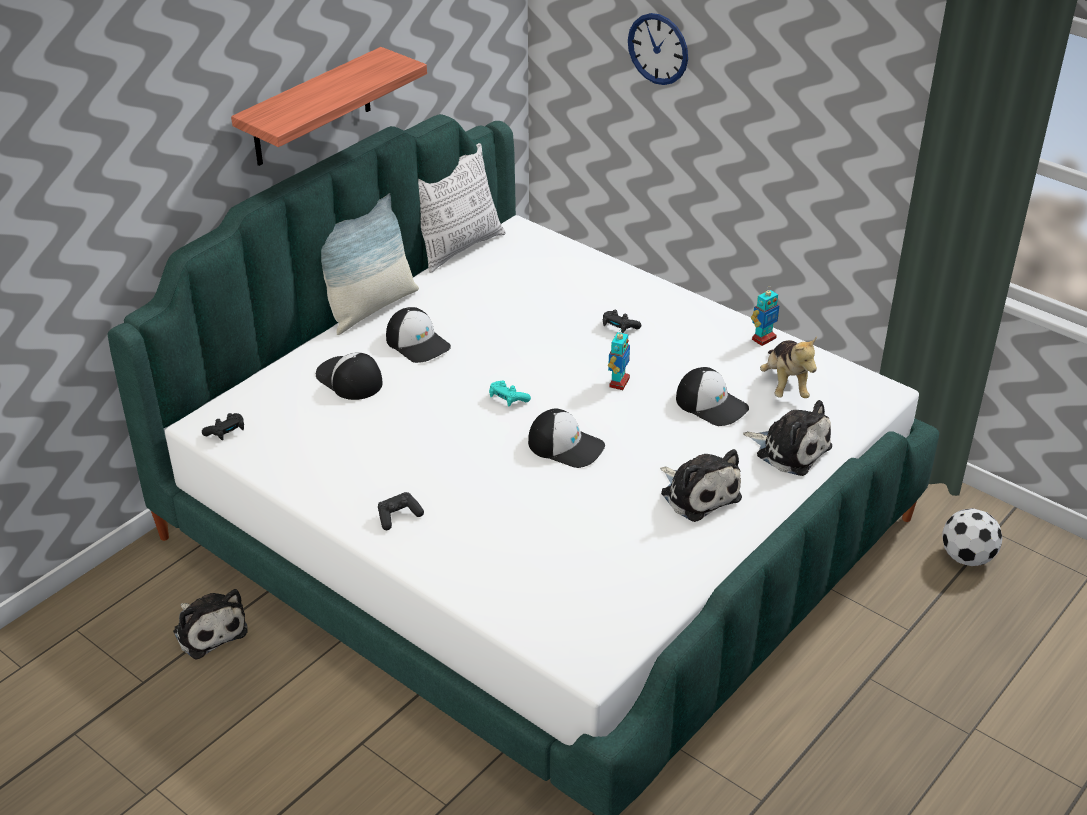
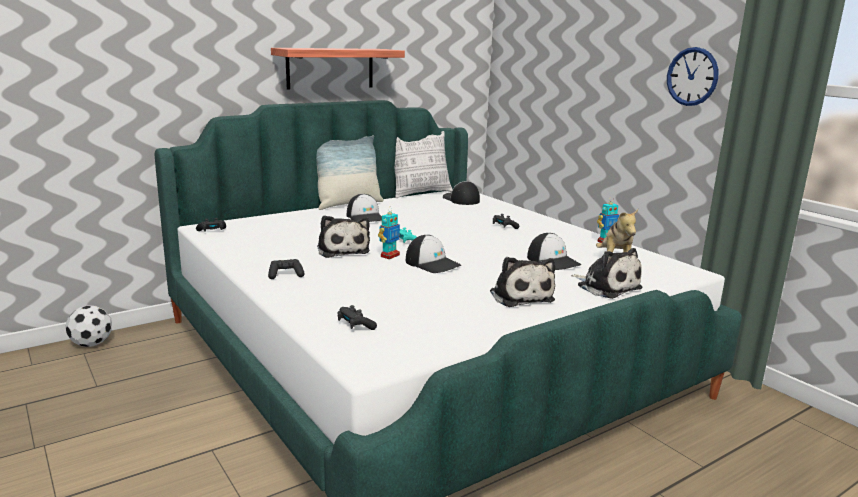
camera: 15 degrees right, 20 degrees down
plush toy [173,589,248,660] -> plush toy moved to [317,215,370,258]
cap [316,352,383,400] -> cap moved to [443,181,480,205]
toy robot [608,331,630,390] -> toy robot moved to [378,208,400,259]
wall clock [628,13,688,85] -> wall clock moved to [667,47,718,106]
football [942,508,1002,566] -> football moved to [66,305,112,347]
none -> black game controller [338,305,377,330]

